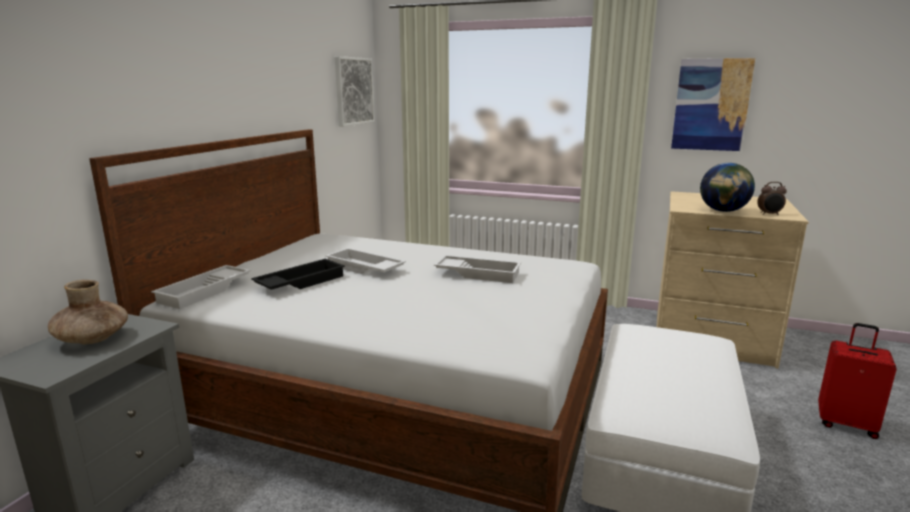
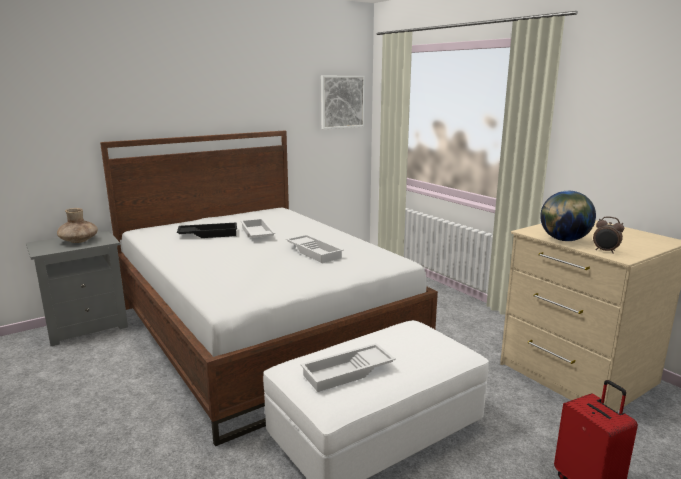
camera: 35 degrees right, 0 degrees up
white tray [151,265,251,309] -> white tray moved to [301,343,396,392]
picture [671,58,755,151] -> none

